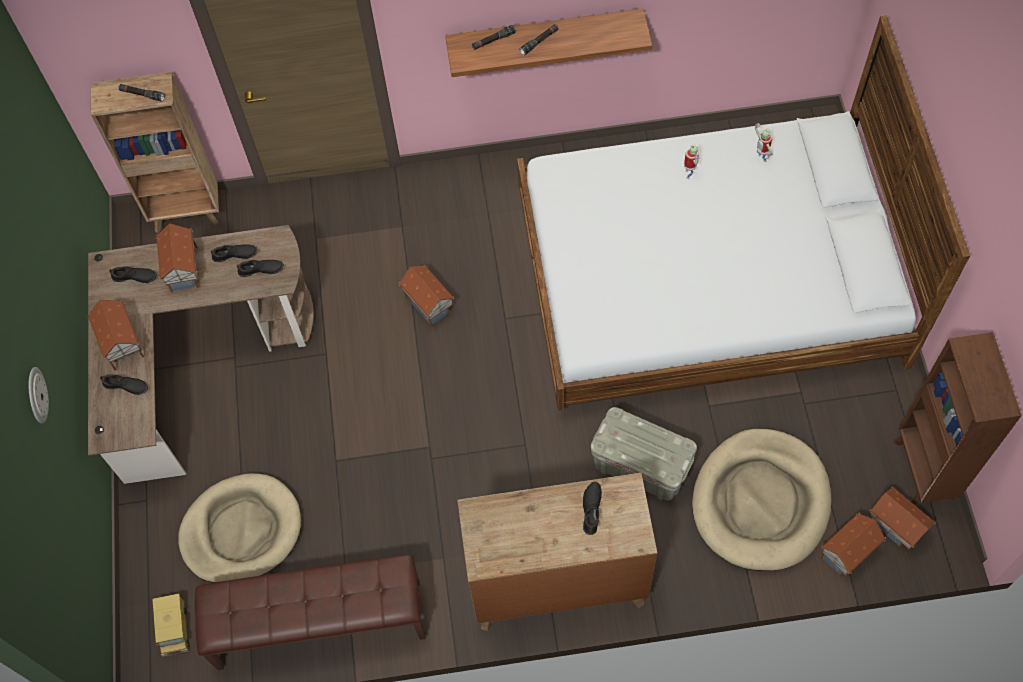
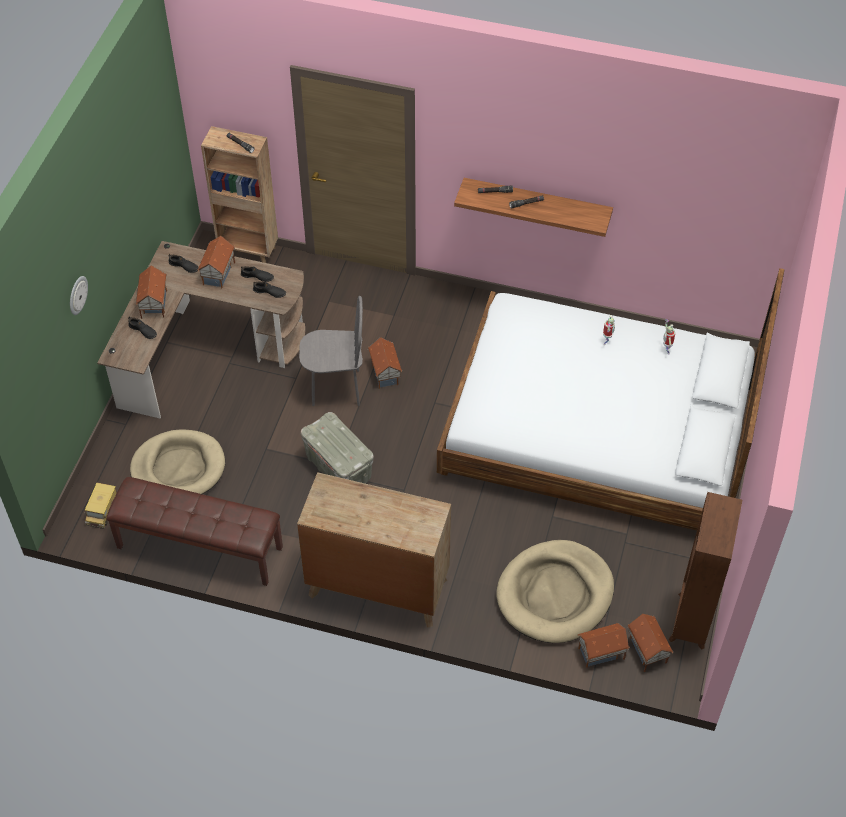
camera: 20 degrees right, 10 degrees down
black shoe [583,482,602,535] -> none
grey storage box [591,407,697,500] -> grey storage box moved to [301,412,374,484]
none -> grey chair [299,296,363,406]

